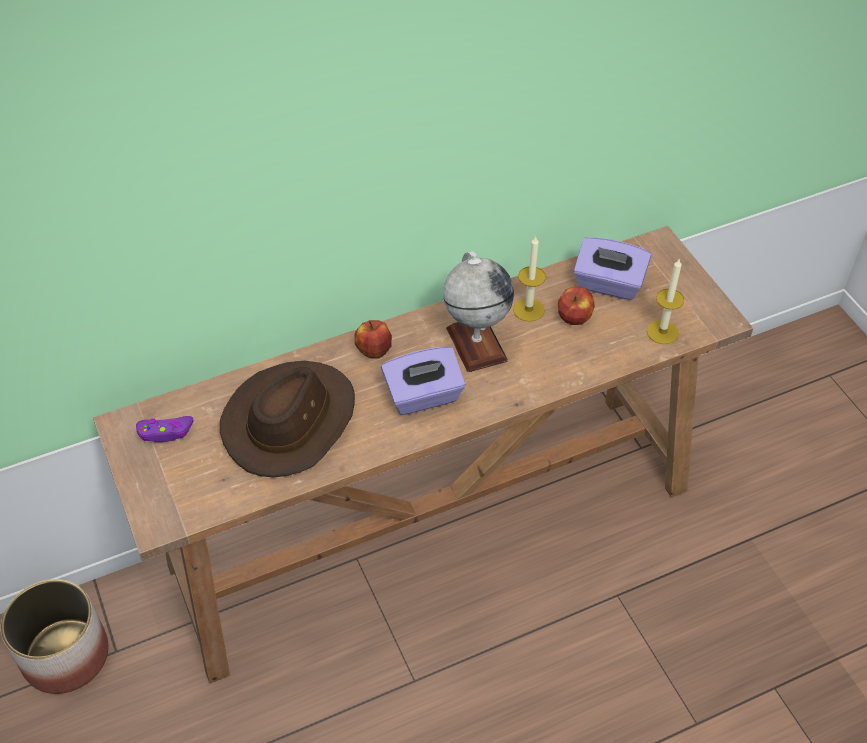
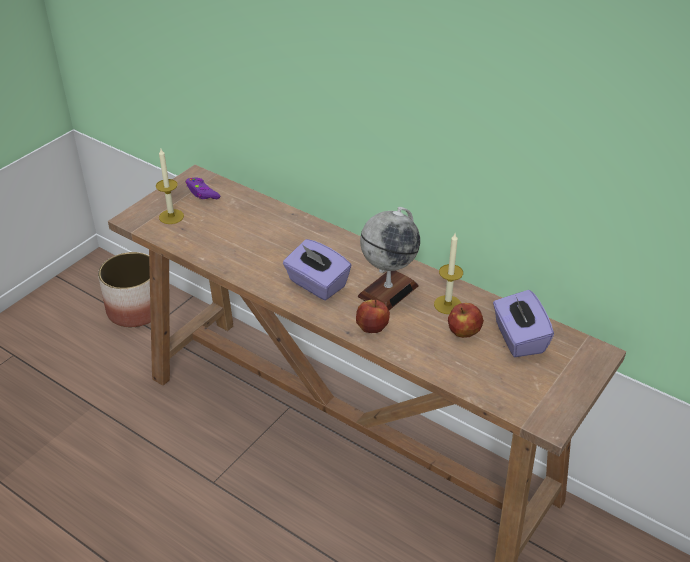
camera: 60 degrees right, 10 degrees down
brown hat [220,361,355,478] -> none
apple [354,320,392,359] -> apple moved to [356,300,390,333]
candle [647,258,684,344] -> candle moved to [156,149,184,224]

